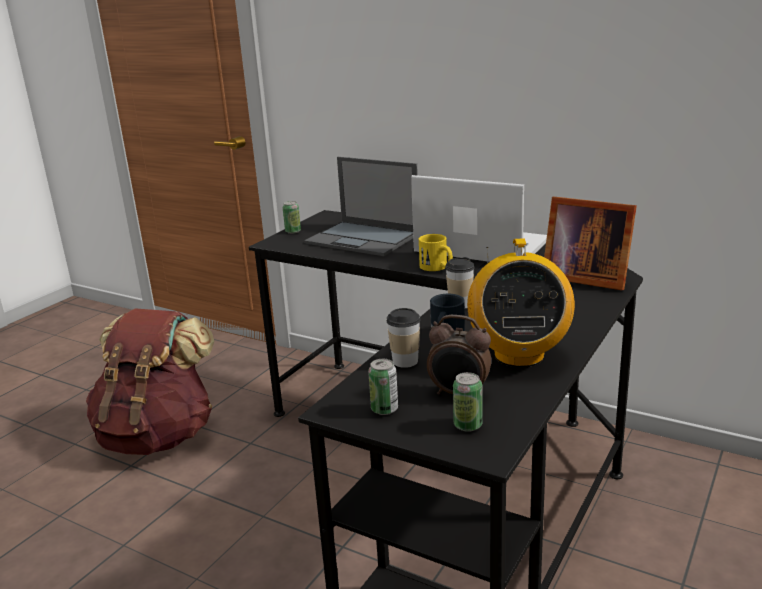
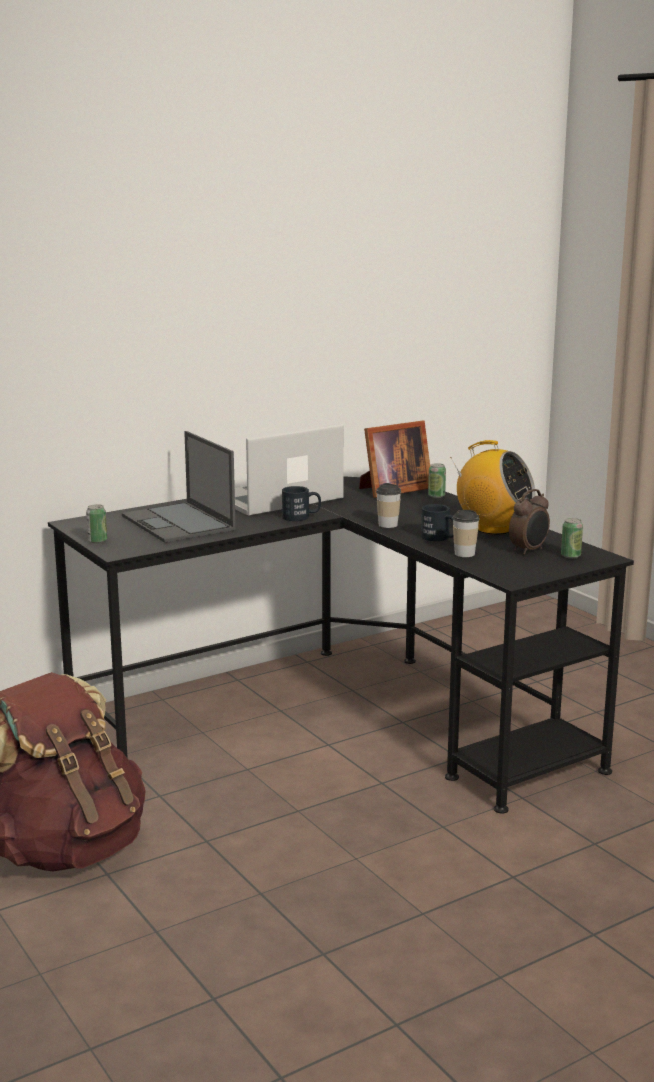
camera: 65 degrees left, 5 degrees down
laptop [304,157,418,256] -> laptop turned 90 degrees clockwise [122,431,236,543]
can [368,359,398,415] -> can moved to [428,463,446,498]
yellow mug [419,234,453,271] -> black mug [282,486,321,521]

